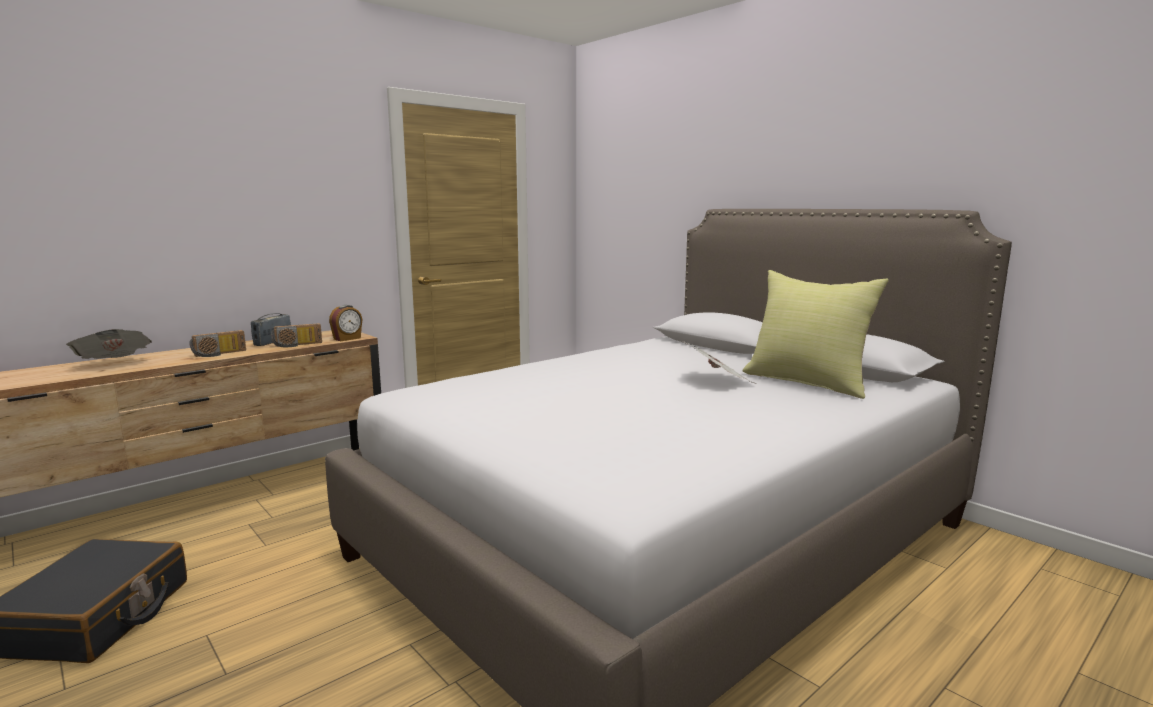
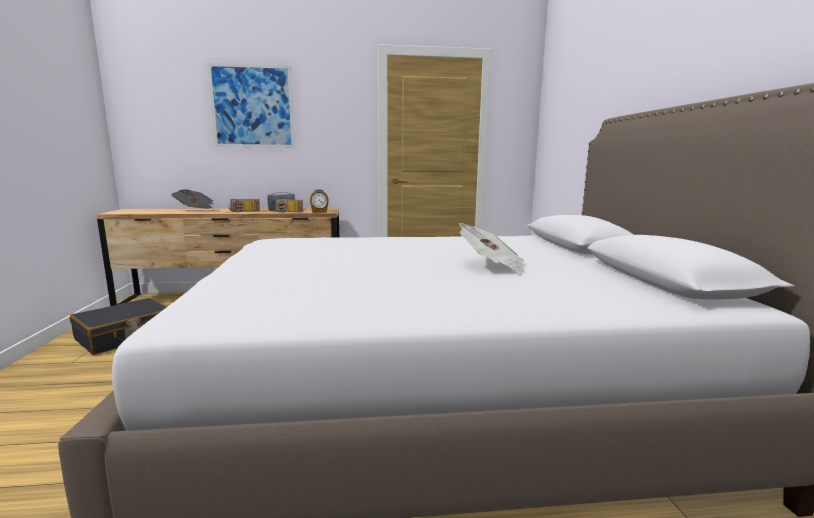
camera: 35 degrees right, 0 degrees up
yellow pillow [743,270,889,399] -> none
none -> picture [207,63,295,148]

